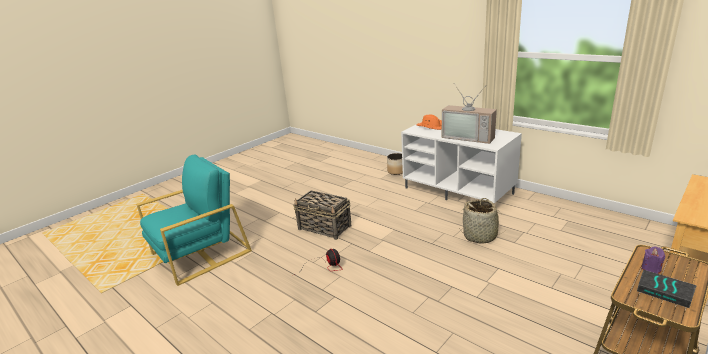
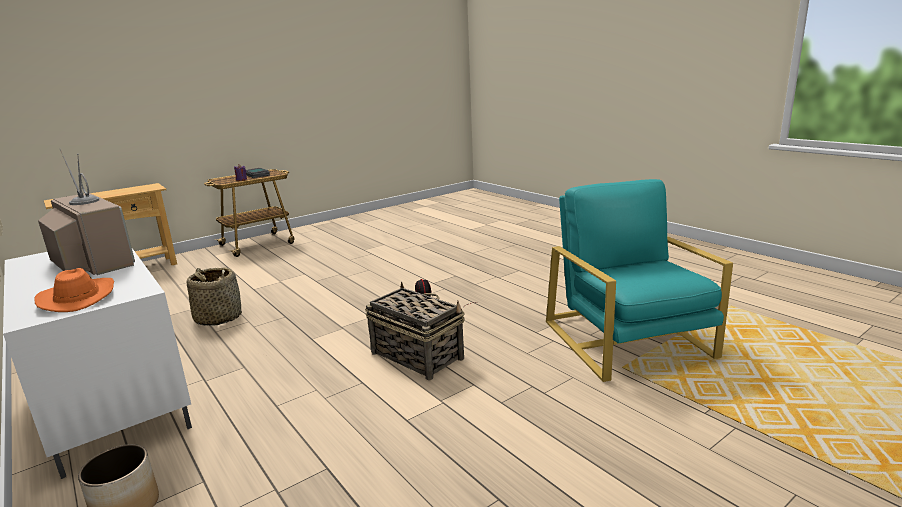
camera: 170 degrees left, 5 degrees down
turquoise armchair [136,155,252,286] -> turquoise armchair turned 105 degrees clockwise [546,179,733,382]

